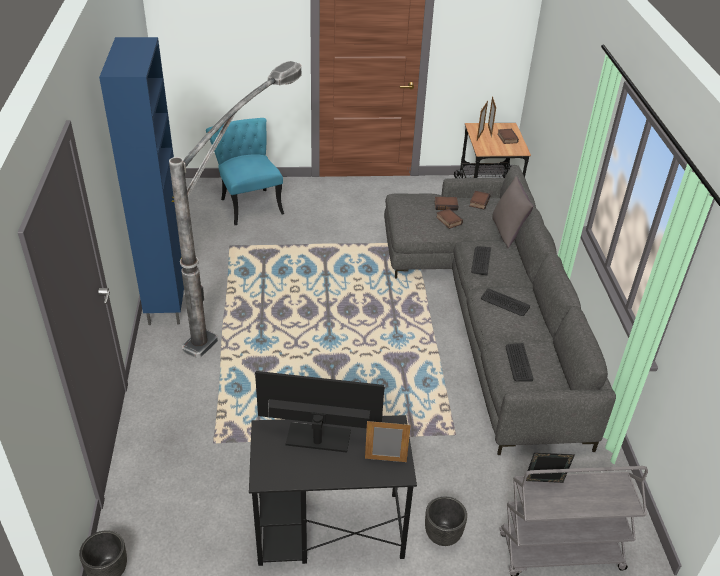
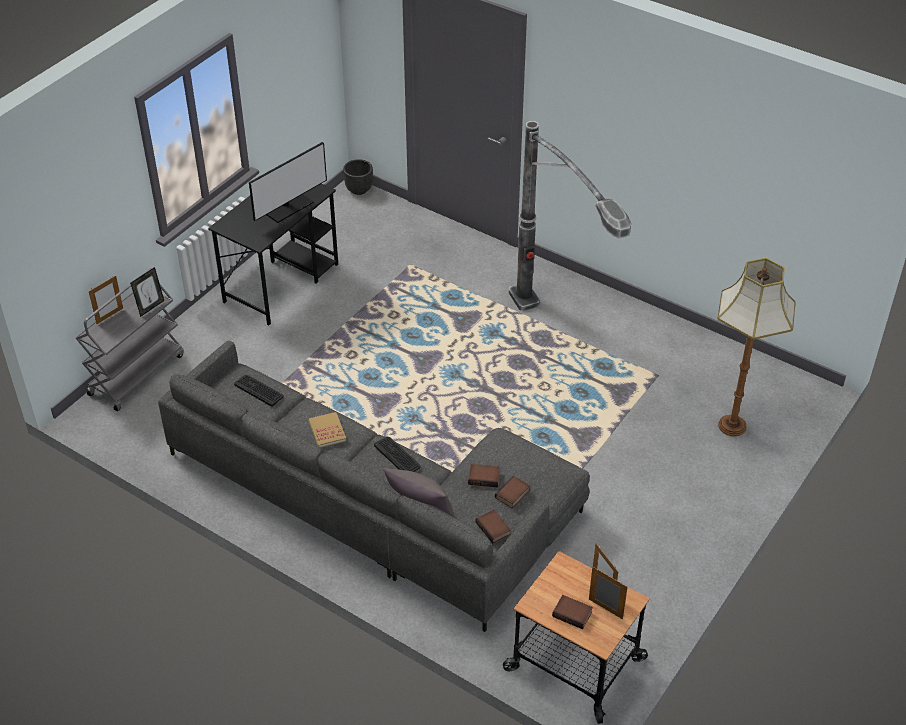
camera: 130 degrees right, 5 degrees up
blue cabinet [99,37,184,325] -> none
turquoise chair [206,118,284,225] -> floor lamp [717,258,796,437]
picture frame [365,421,411,462] -> picture frame moved to [89,276,123,324]
black planter [425,496,467,546] -> none
keyboard [481,288,530,316] -> book [309,412,347,448]

